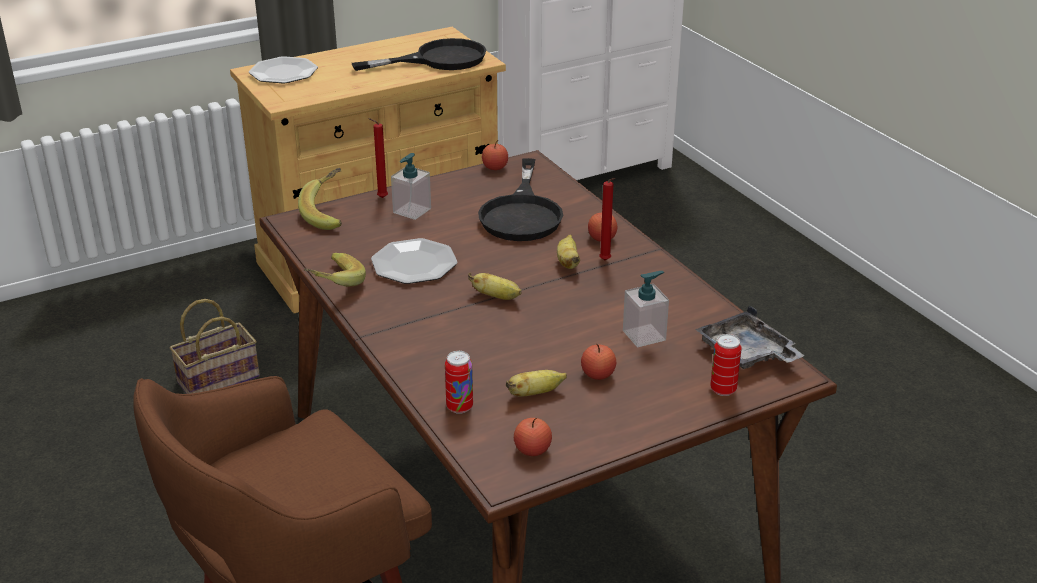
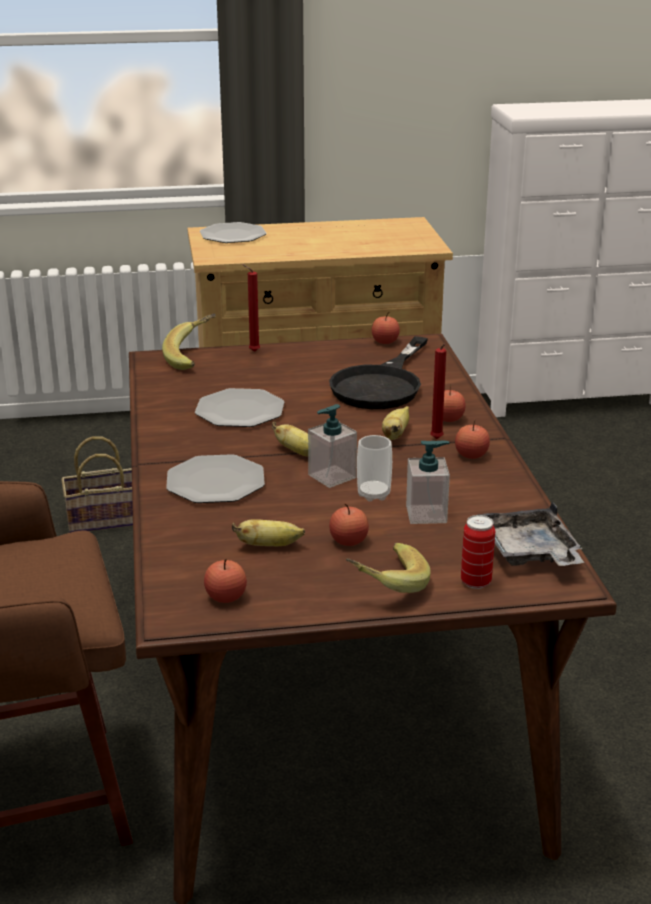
camera: 20 degrees right, 5 degrees down
banana [304,253,366,287] -> banana moved to [345,543,431,593]
black frying pan [352,38,487,71] -> none
soap dispenser [391,153,431,220] -> soap dispenser moved to [308,404,357,488]
can [445,351,473,414] -> none
none -> plate [166,454,265,503]
none -> cup [357,435,392,501]
none -> apple [455,419,490,459]

